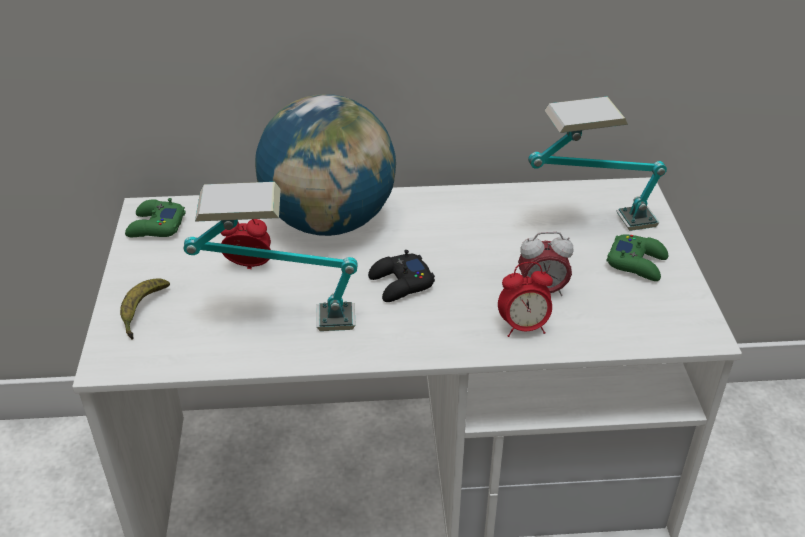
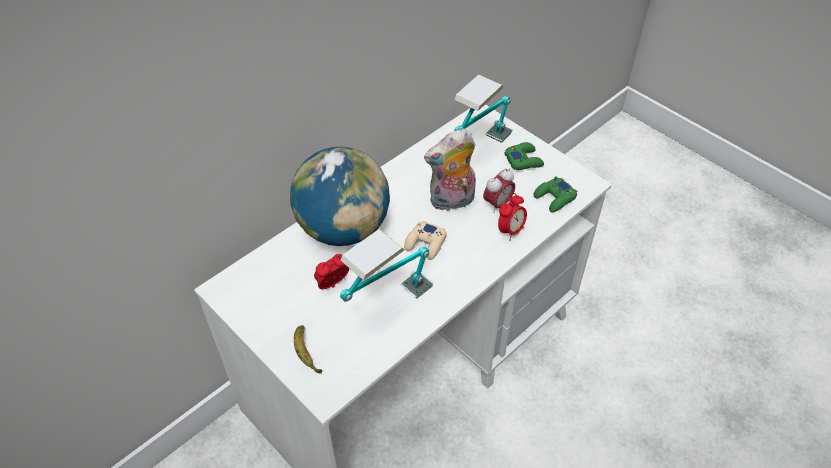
camera: 40 degrees left, 10 degrees up
green game controller [125,198,186,237] -> green game controller moved to [534,176,577,212]
black game controller [368,250,435,302] -> beige game controller [404,221,447,260]
none -> plush toy [424,128,476,211]

